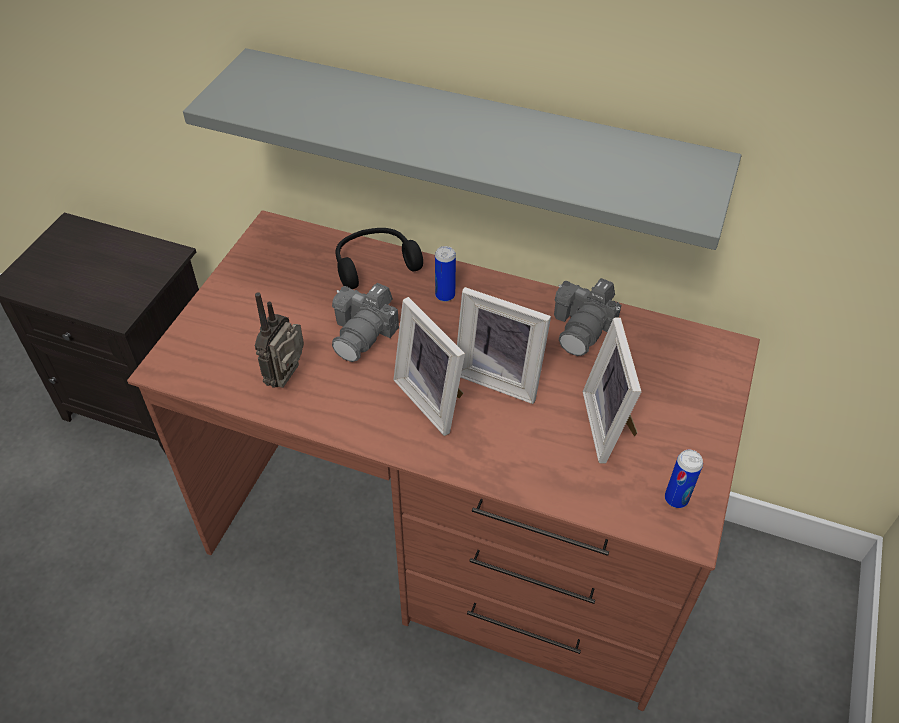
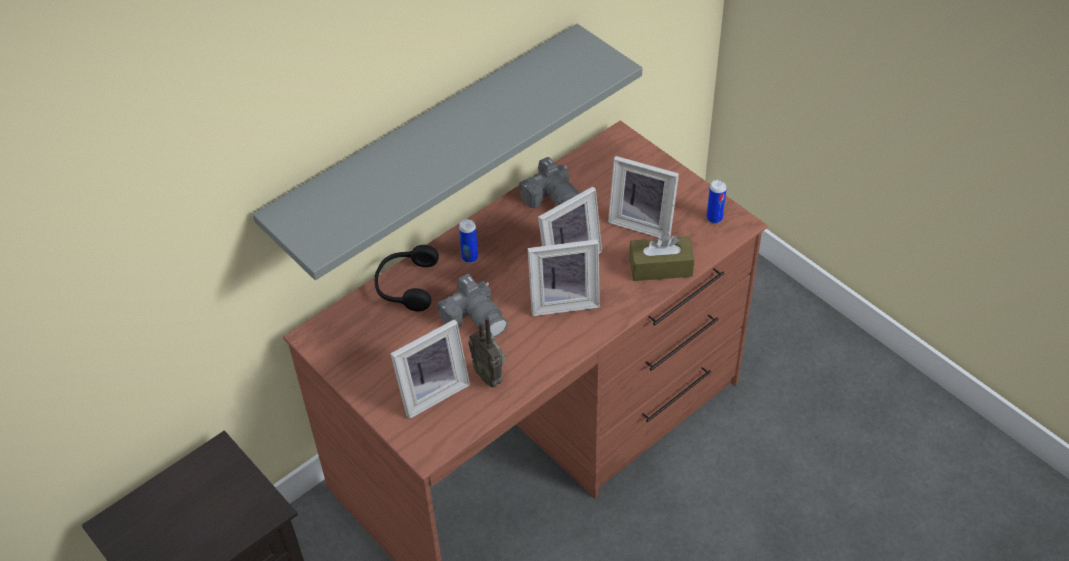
camera: 60 degrees left, 0 degrees up
none -> picture frame [390,319,470,419]
none -> brown tissue box [629,234,695,281]

